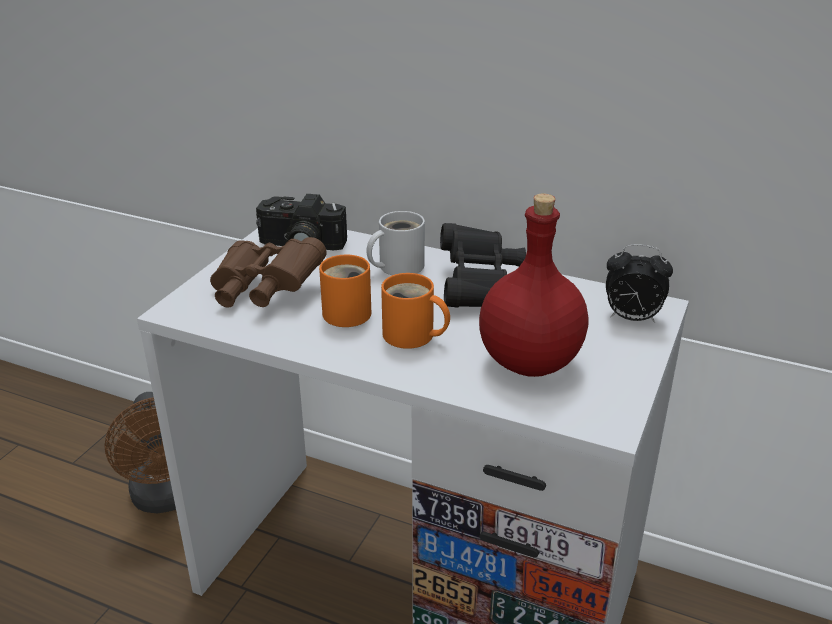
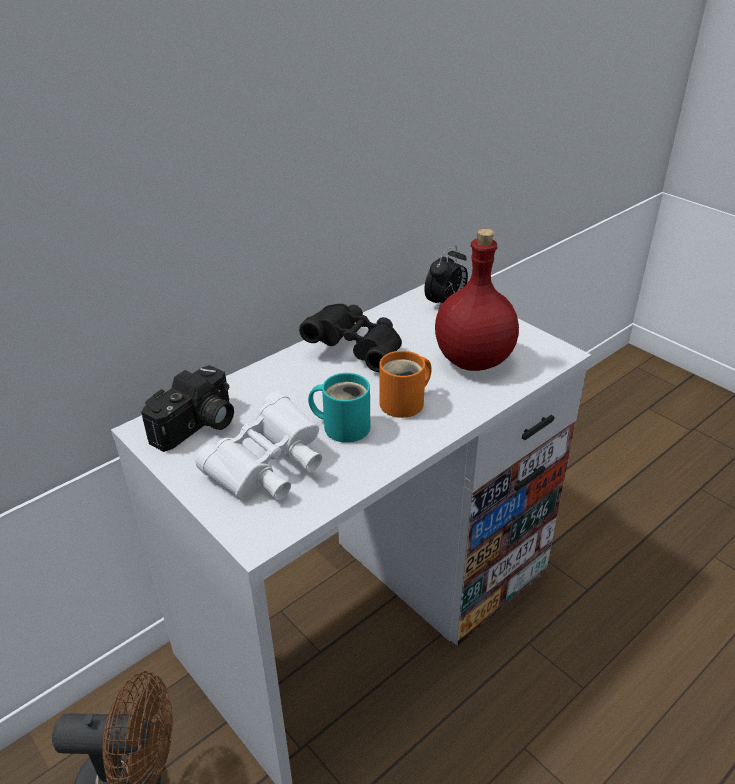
camera: 65 degrees left, 5 degrees up
brown binoculars [210,237,327,308] -> white binoculars [196,391,322,501]
orange mug [319,255,371,327] -> turquoise mug [308,373,370,443]
white mug [366,211,425,275] -> none

